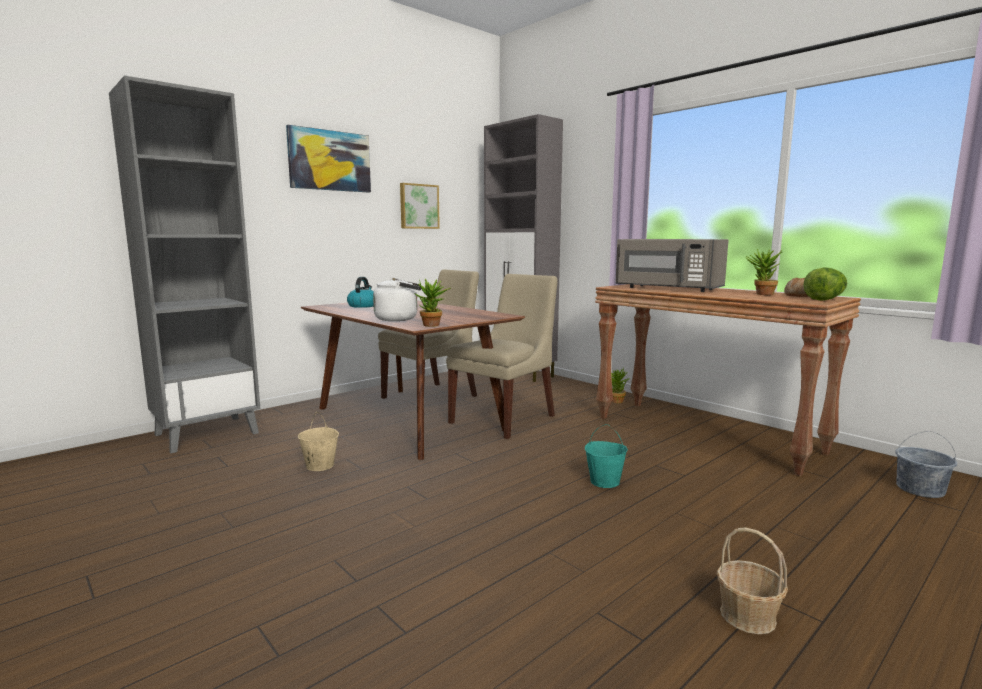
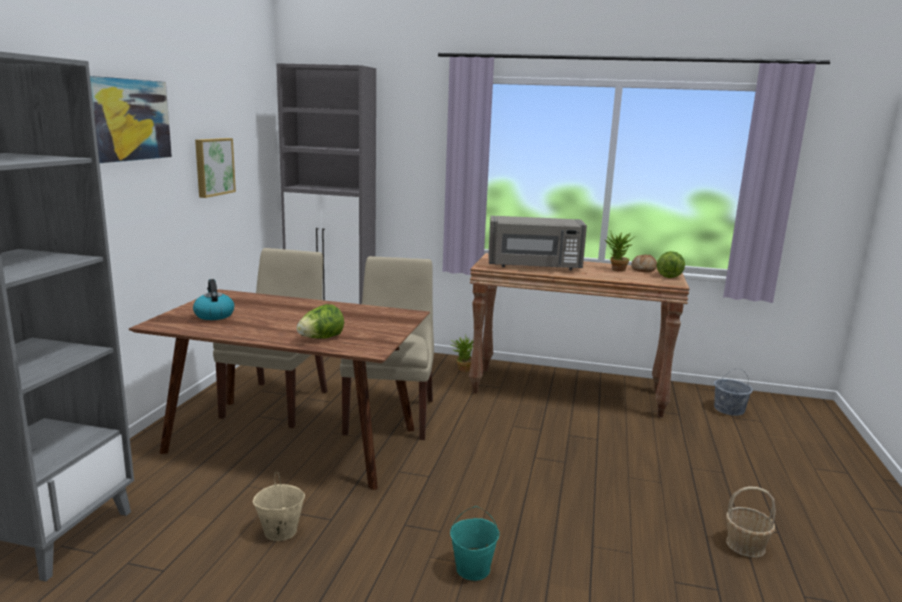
camera: 35 degrees left, 5 degrees up
white kettle [373,277,421,321] -> lettuce [297,304,344,339]
potted plant [414,279,451,327] -> none
turquoise bucket [585,424,628,488] -> turquoise bucket moved to [450,506,500,581]

